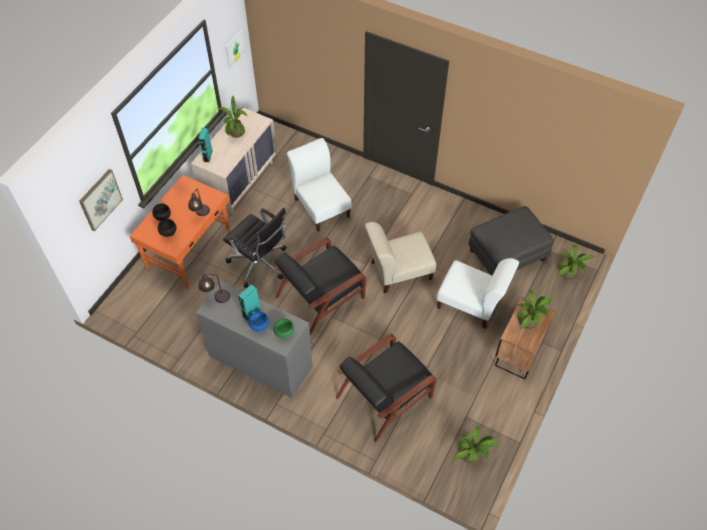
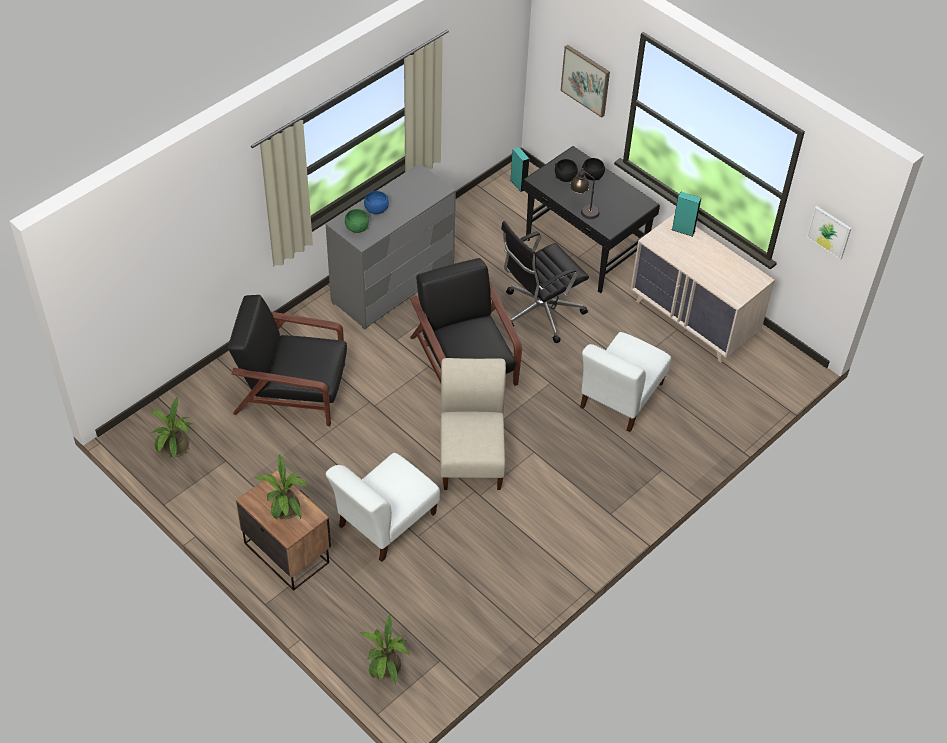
camera: 105 degrees right, 5 degrees down
orange desk [130,175,230,289] -> black desk [522,146,660,293]
table lamp [198,273,230,303] -> none
potted plant [217,95,247,138] -> none
turquoise speaker [238,284,261,320] -> turquoise speaker moved to [511,147,529,192]
white chair [287,138,351,232] -> white chair turned 135 degrees clockwise [580,332,671,432]
black armchair [336,333,437,442] -> black armchair turned 60 degrees counterclockwise [228,295,347,426]
grey ottoman [468,206,554,276] -> none

